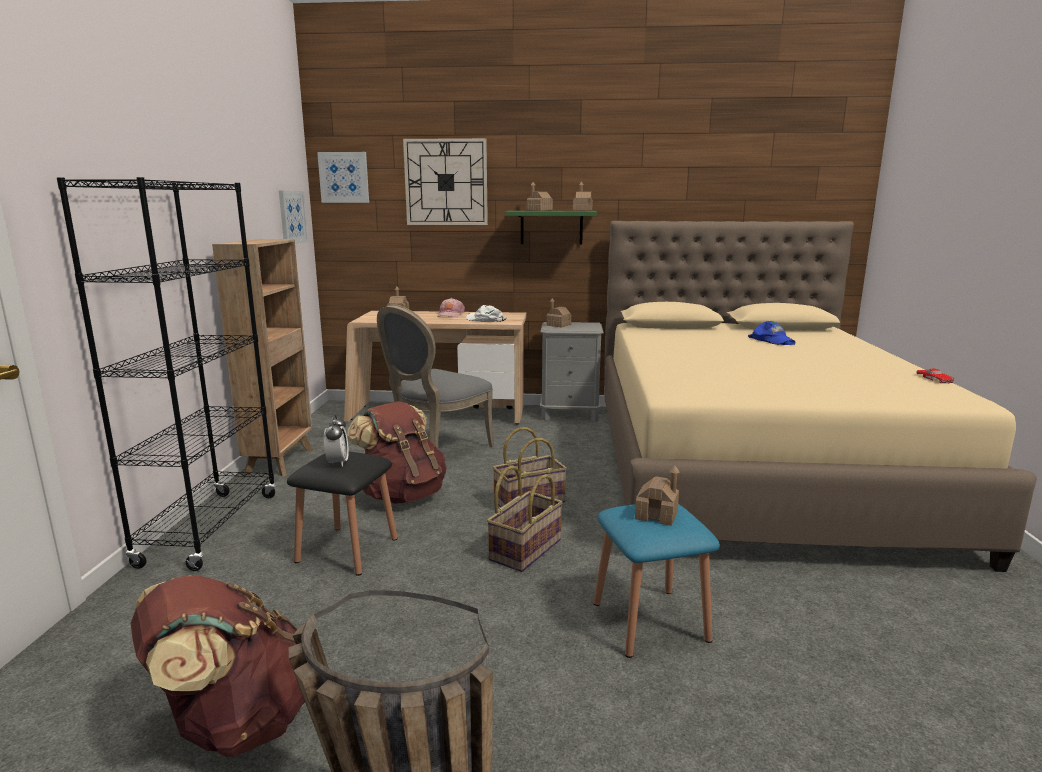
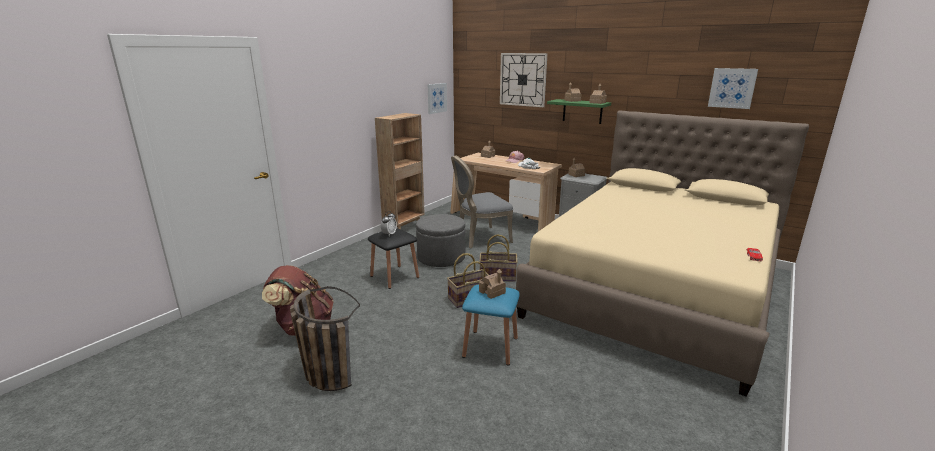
camera: 30 degrees right, 5 degrees up
black bookcase [57,177,276,571] -> none
picture [317,152,369,203] -> picture moved to [708,68,758,109]
brown backpack [347,401,447,504] -> grey ottoman [416,214,465,267]
blue cap [748,321,795,345] -> none

